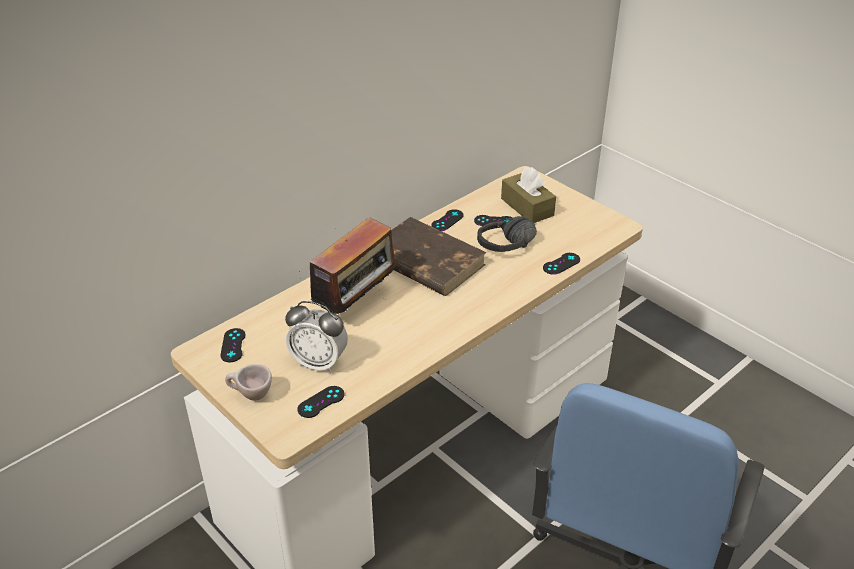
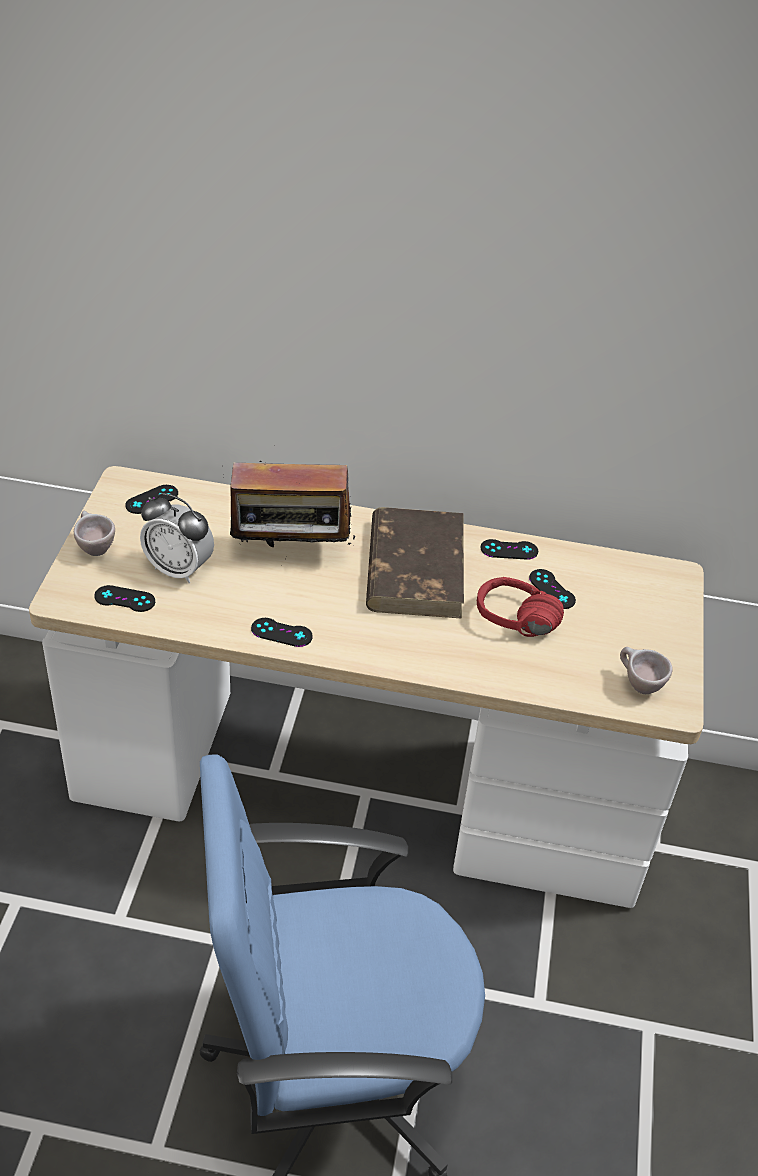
camera: 50 degrees right, 5 degrees up
alarm clock [285,301,348,373] -> alarm clock turned 45 degrees counterclockwise [140,493,214,583]
black headphones [477,216,537,252] -> red headphones [477,577,564,637]
brown tissue box [501,167,556,223] -> none
black game controller [543,253,580,275] -> black game controller moved to [251,618,313,647]
none -> beige cup [620,647,673,694]

